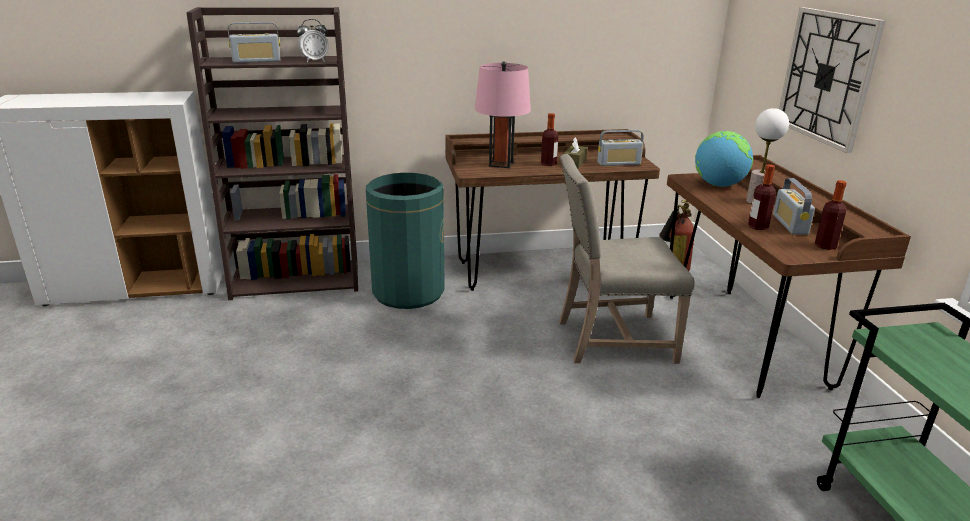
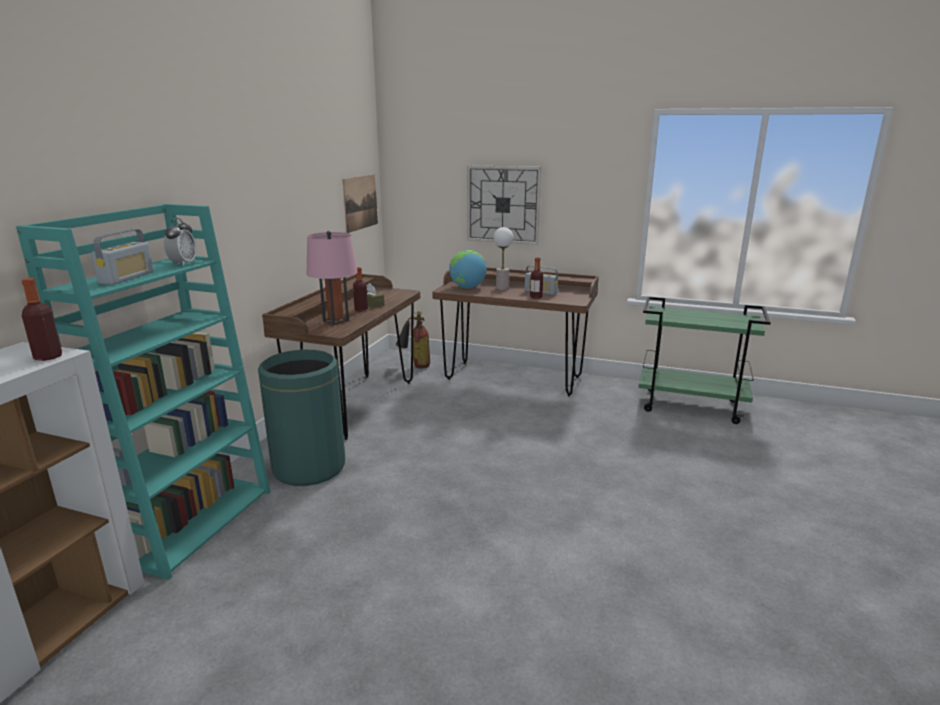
camera: 60 degrees left, 5 degrees down
brown bookcase [186,7,358,300] -> turquoise bookcase [16,204,270,580]
beige chair [559,154,695,364] -> none
radio [597,130,643,166] -> none
bottle [815,180,847,250] -> bottle moved to [22,278,62,361]
none -> picture [343,174,378,233]

